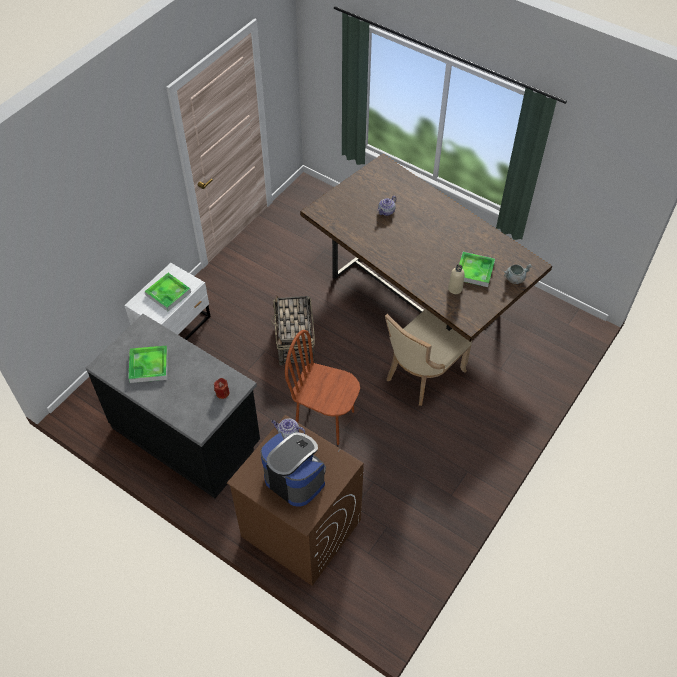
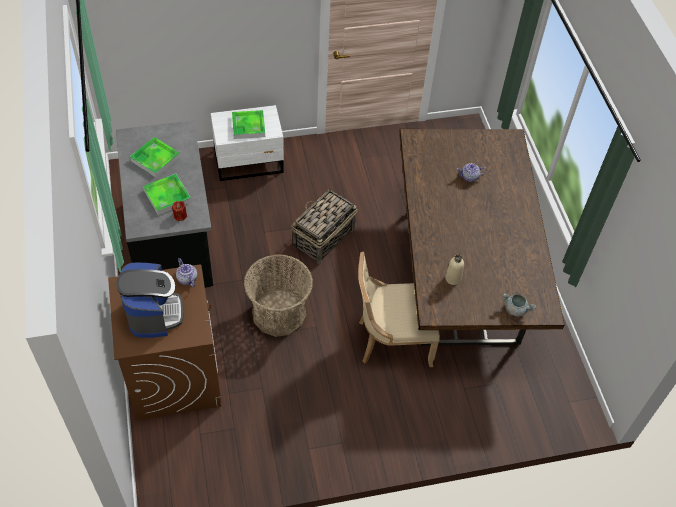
camera: 40 degrees right, 0 degrees up
brown chair [285,330,360,445] -> basket [244,254,313,337]
tray [459,252,495,287] -> tray moved to [143,174,191,215]

